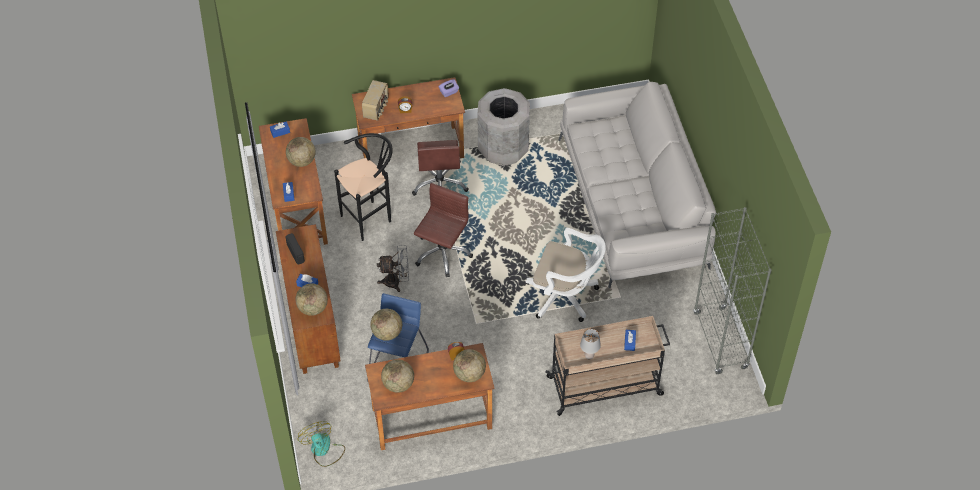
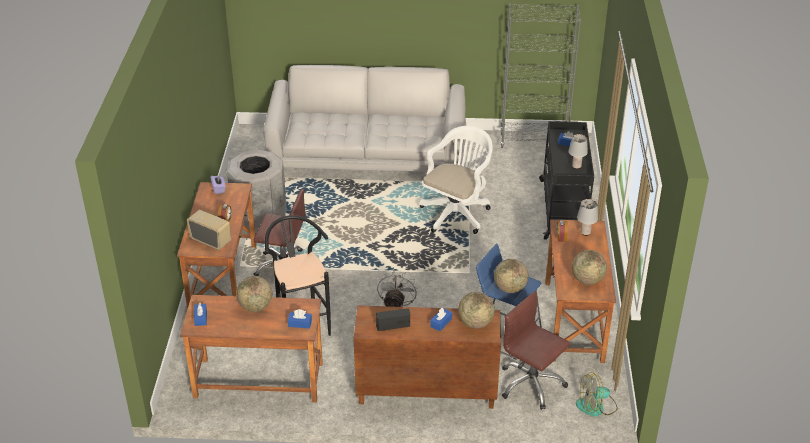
camera: 75 degrees left, 15 degrees down
brown office chair [414,183,473,278] -> brown office chair moved to [502,291,570,410]
globe [453,349,486,382] -> grey table lamp [577,199,598,236]
beige cart [545,316,670,416] -> black cart [539,121,594,240]

